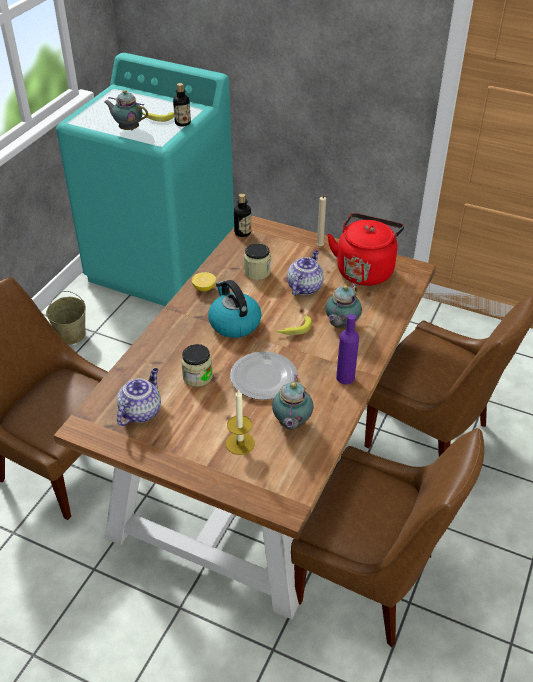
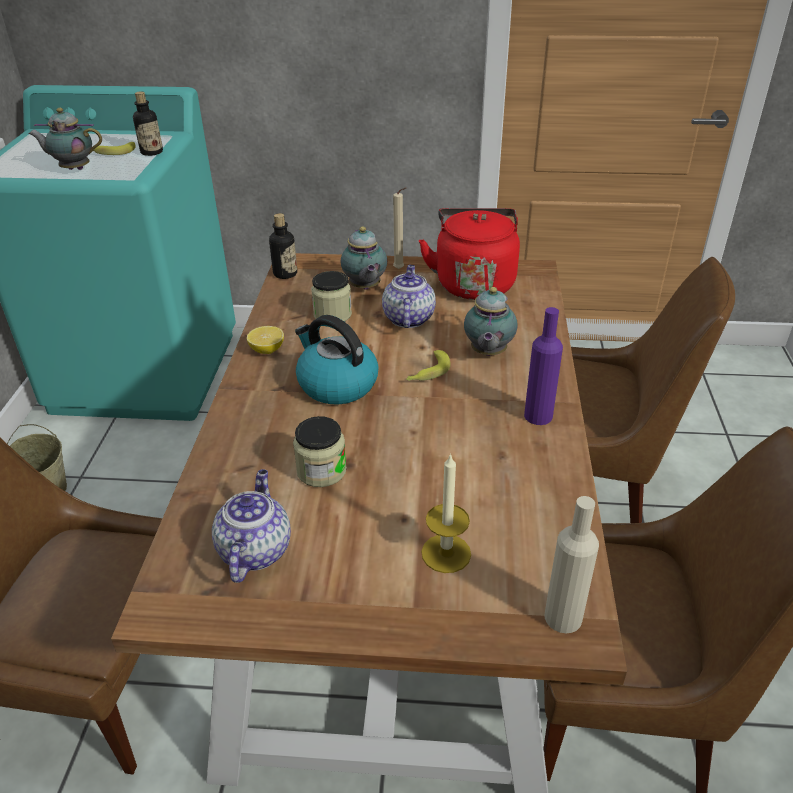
camera: 20 degrees left, 5 degrees down
plate [230,352,298,400] -> none
teapot [272,375,313,430] -> teapot moved to [341,226,387,290]
none -> beige bottle [545,496,599,633]

